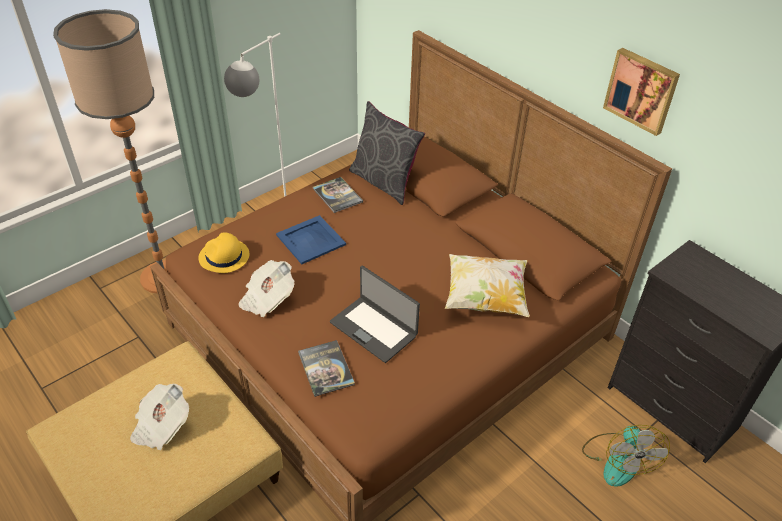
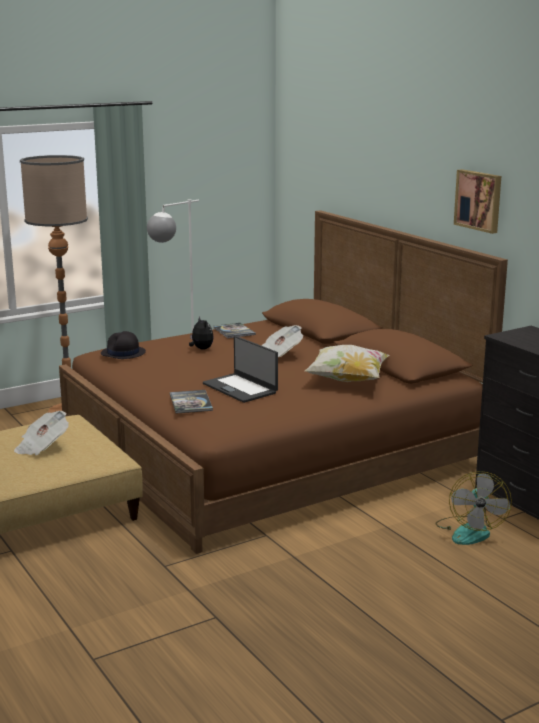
camera: 10 degrees right, 25 degrees down
yellow hat [199,232,249,273] -> black hat [101,331,146,359]
newspaper [239,260,294,317] -> newspaper moved to [262,325,303,357]
blue tray [276,215,346,265] -> plush toy [189,316,214,350]
grey pillow [349,101,425,205] -> none

